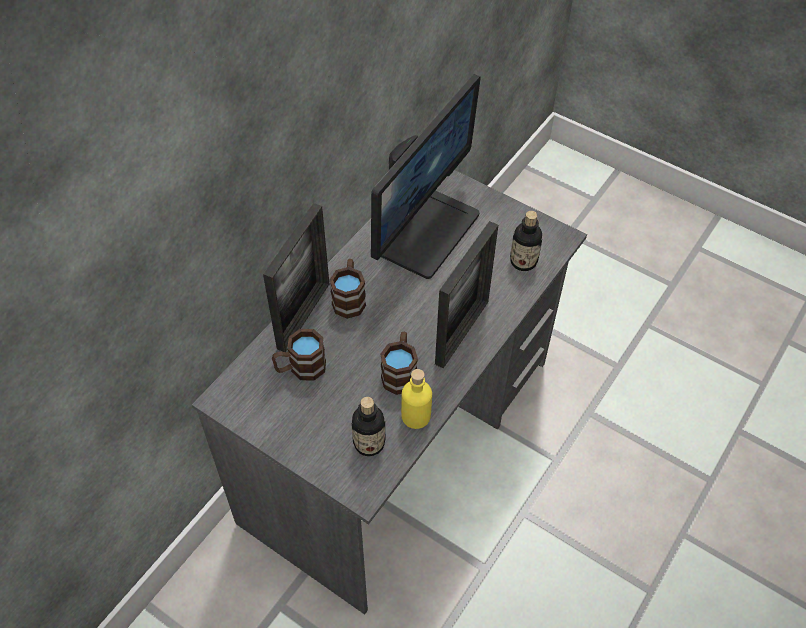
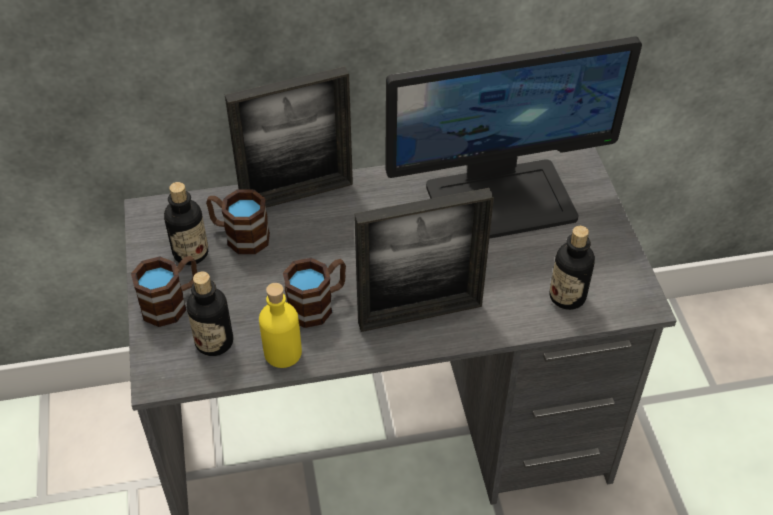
camera: 45 degrees right, 5 degrees down
brown mug [329,259,366,319] -> brown mug moved to [131,256,197,327]
none -> bottle [164,182,208,265]

